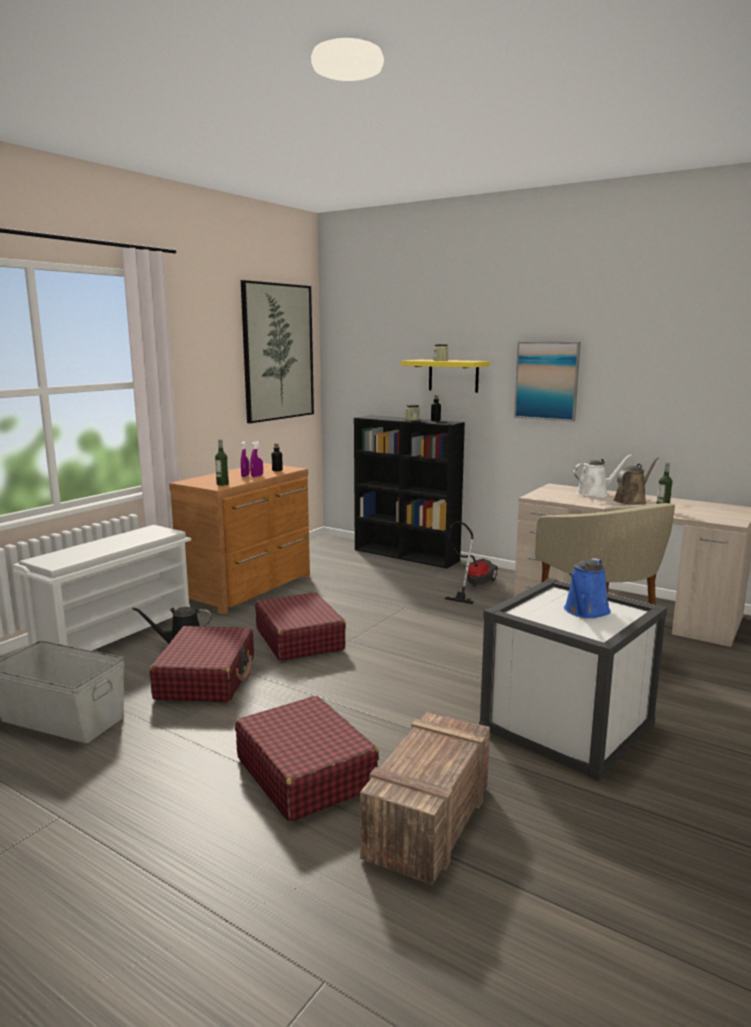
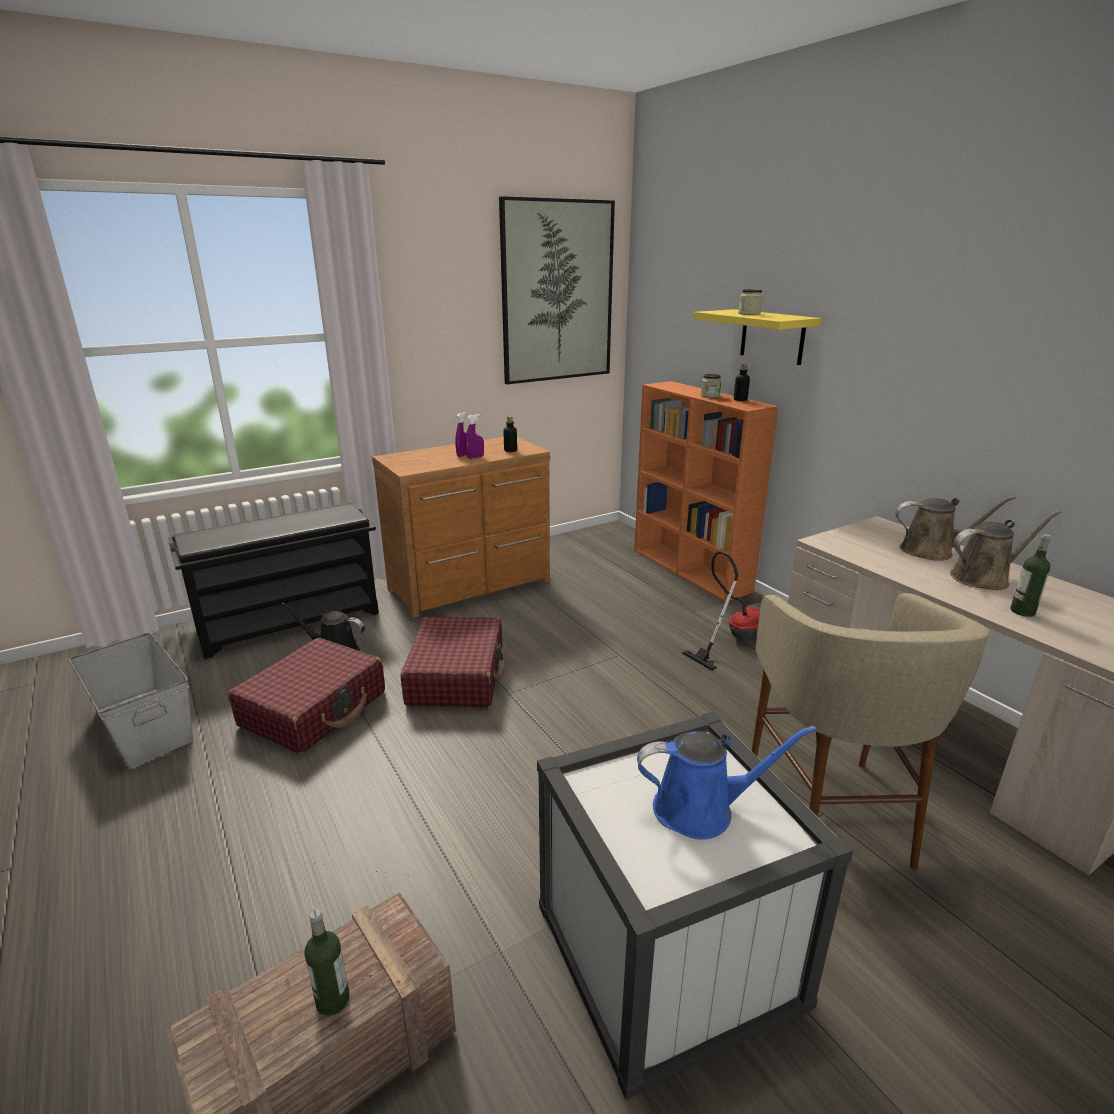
camera: 25 degrees right, 10 degrees up
white shoe rack [13,525,191,651] -> black shoe rack [168,503,379,659]
bottle [215,439,229,486] -> bottle moved to [304,909,350,1016]
red suitcase [235,696,379,822] -> none
black bookcase [354,415,465,569] -> orange bookcase [634,381,778,602]
picture [514,342,581,422] -> none
blue watering can [564,558,611,618] -> blue watering can turned 150 degrees counterclockwise [637,726,817,840]
white watering can [573,454,632,497] -> brown watering can [895,496,1015,561]

